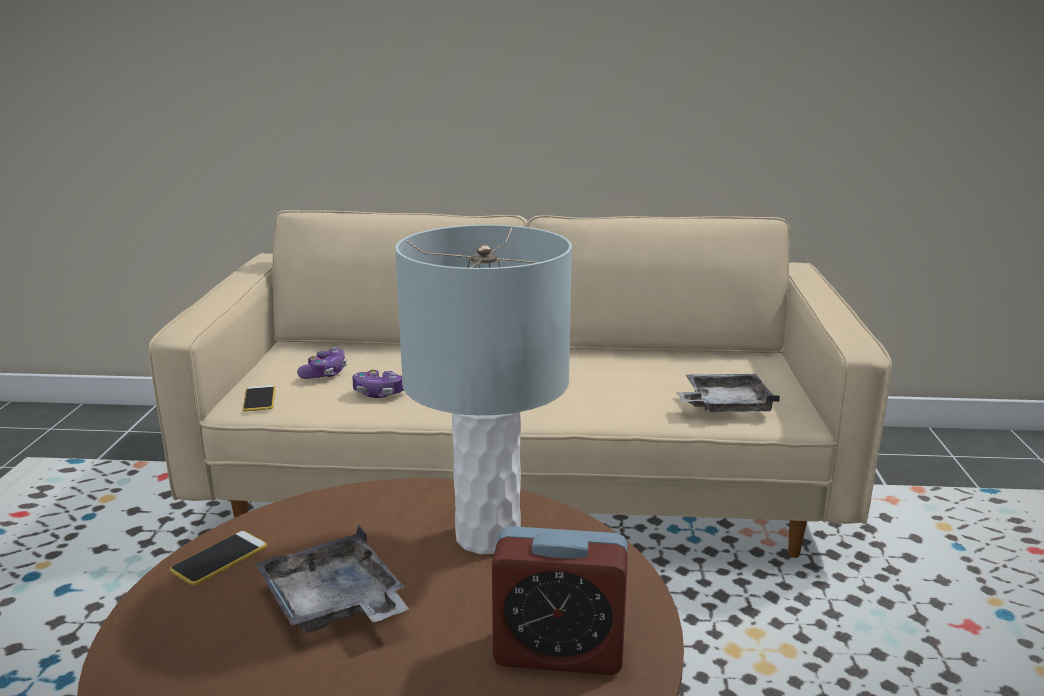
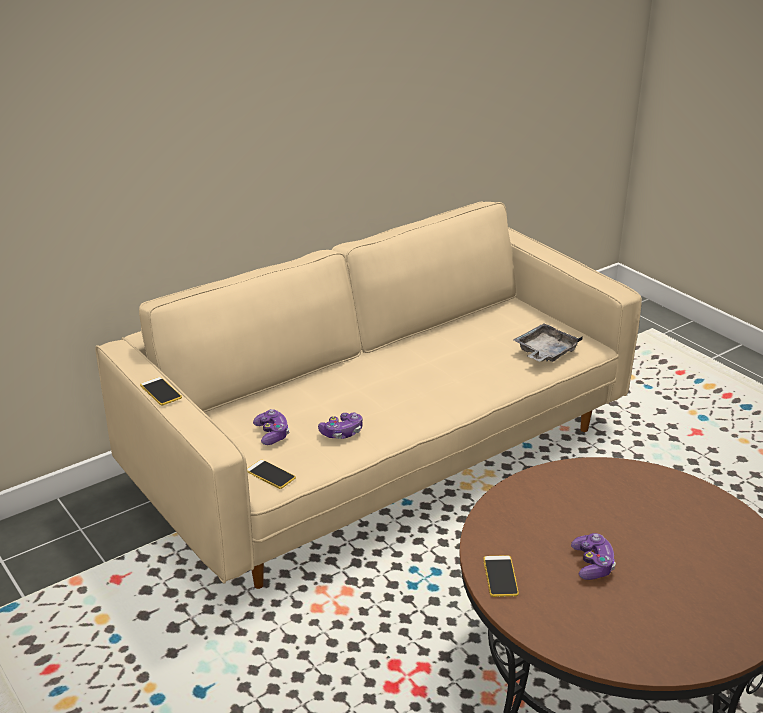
camera: 40 degrees left, 10 degrees up
grey tray [255,525,409,633] -> game controller [571,533,616,580]
grey table lamp [395,225,572,554] -> none
alarm clock [492,526,628,675] -> none
none -> phone [140,377,182,405]

